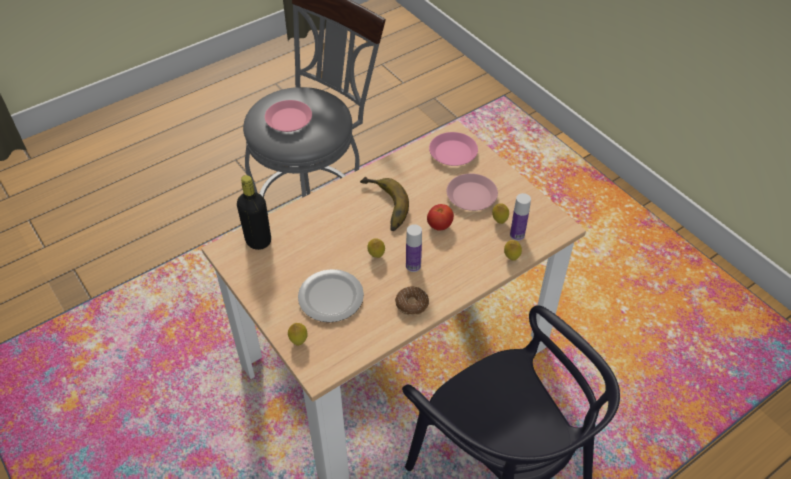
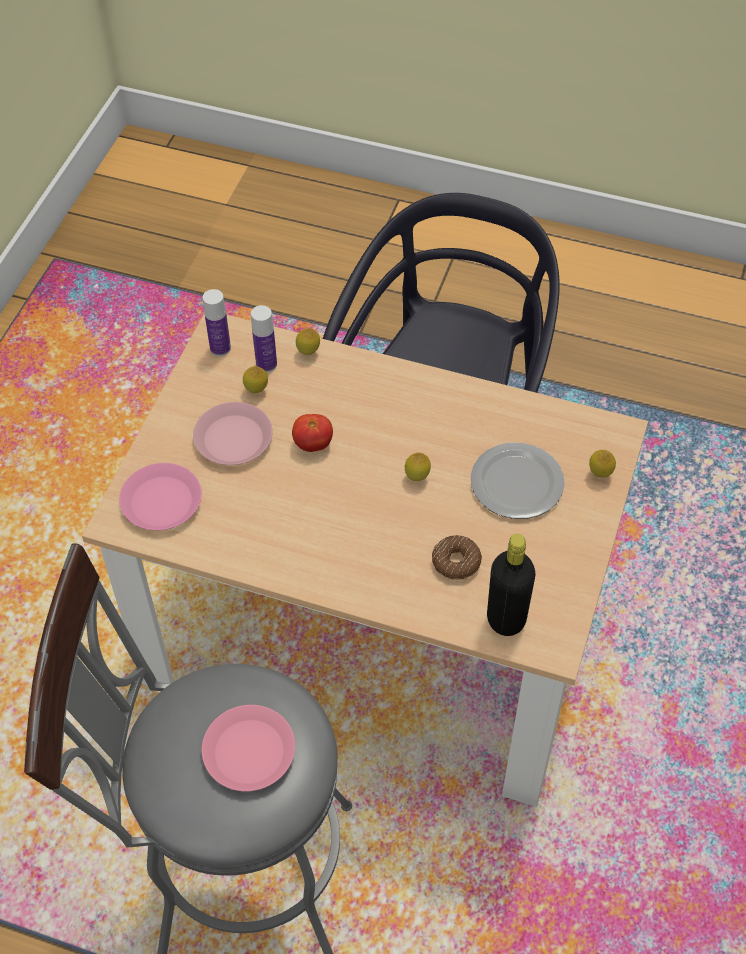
camera: 125 degrees left, 5 degrees up
banana [360,177,409,231] -> none
donut [395,287,429,316] -> donut moved to [432,535,482,580]
bottle [406,224,422,272] -> bottle moved to [203,289,231,356]

